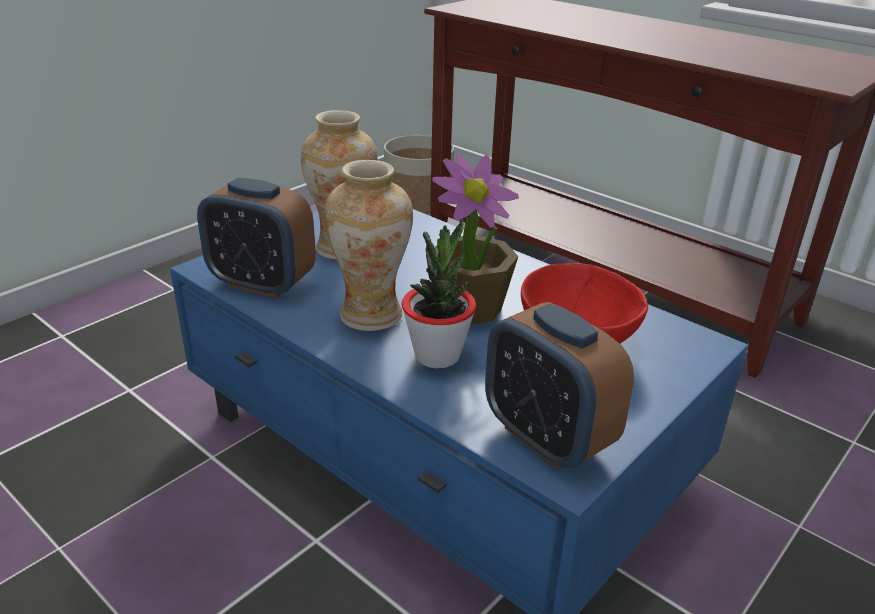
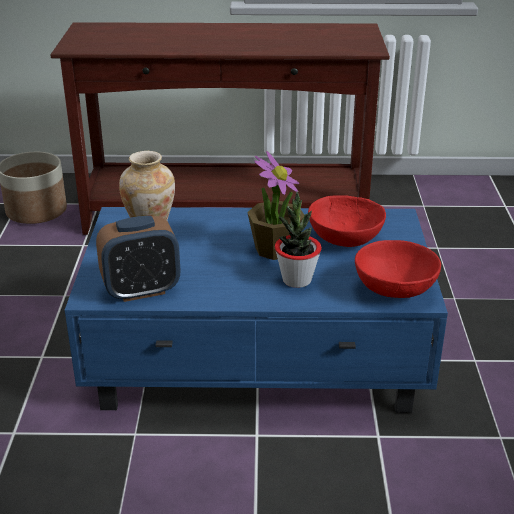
camera: 40 degrees left, 0 degrees up
vase [324,160,413,331] -> none
alarm clock [485,302,634,469] -> red bowl [355,240,441,298]

